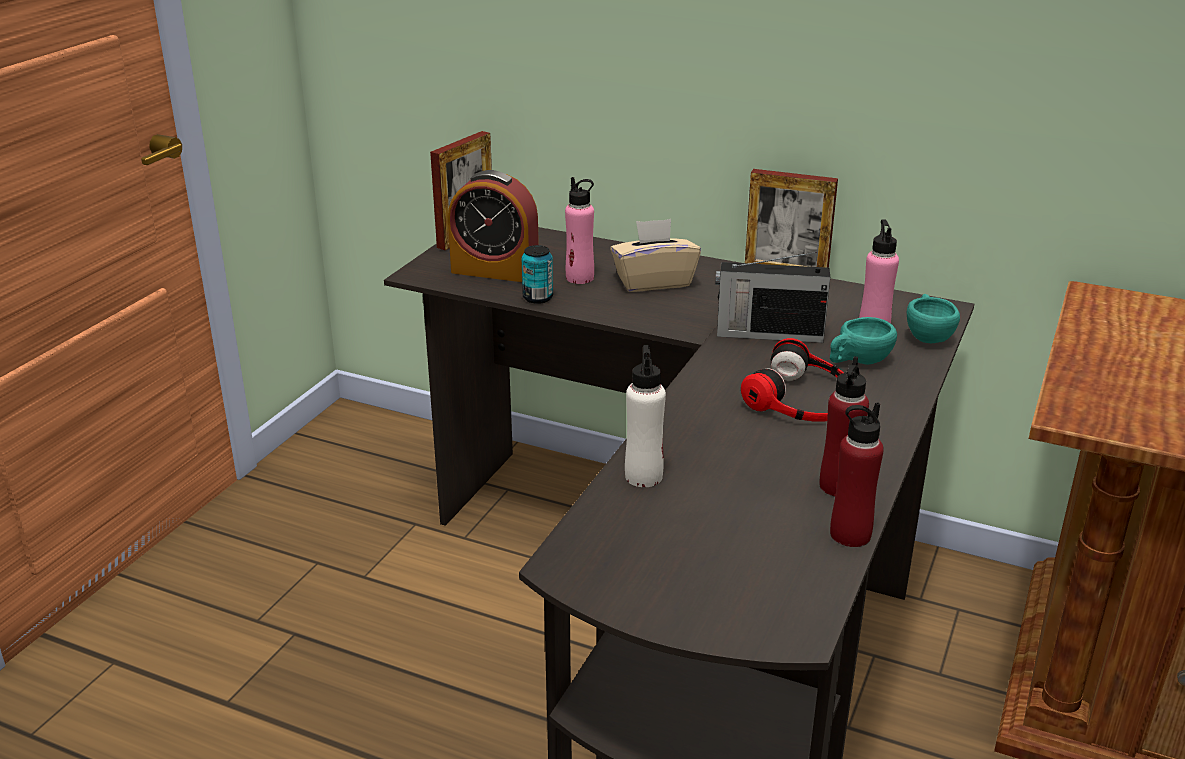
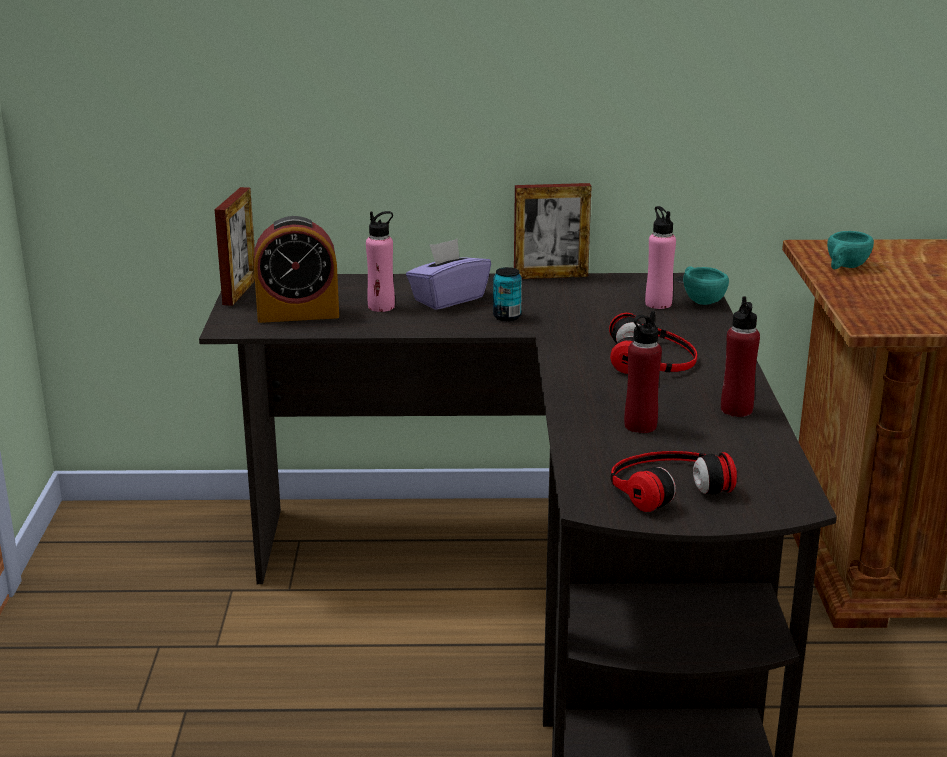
camera: 25 degrees left, 5 degrees down
can [522,245,553,304] -> can moved to [493,267,522,321]
beige tissue box [610,219,701,292] -> purple tissue box [406,239,491,310]
white bottle [625,345,666,487] -> none
radio [715,252,830,343] -> none
turquoise cup [830,317,897,365] -> turquoise cup moved to [827,231,874,270]
red bottle [830,403,884,547] -> red bottle moved to [624,311,662,433]
none -> headphones [611,451,737,512]

